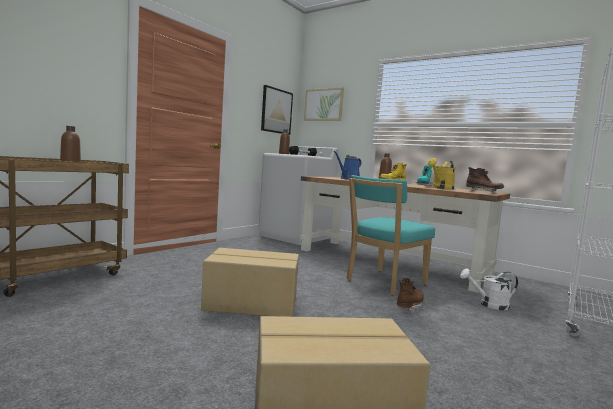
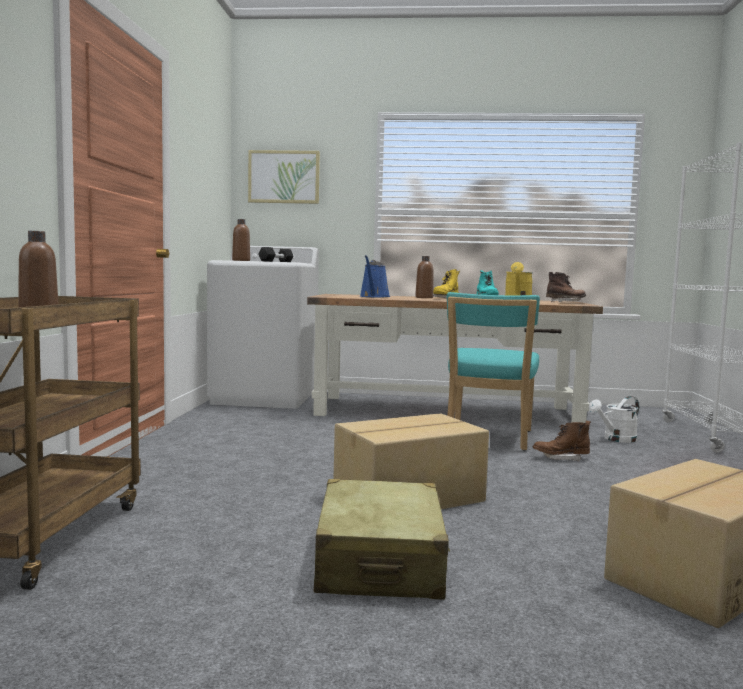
camera: 30 degrees left, 0 degrees up
picture [261,85,293,135] -> none
brown boot [397,278,424,312] -> brown boot turned 105 degrees counterclockwise [533,421,591,462]
none -> beige suitcase [314,479,450,600]

